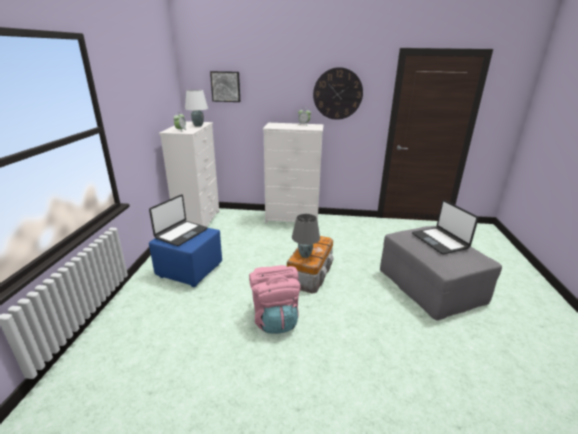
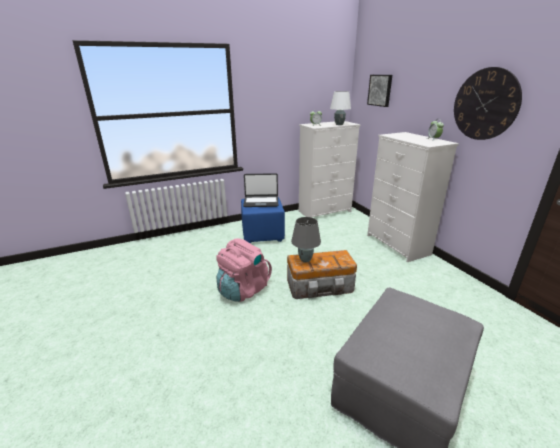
camera: 60 degrees right, 0 degrees up
laptop [412,200,479,254] -> none

